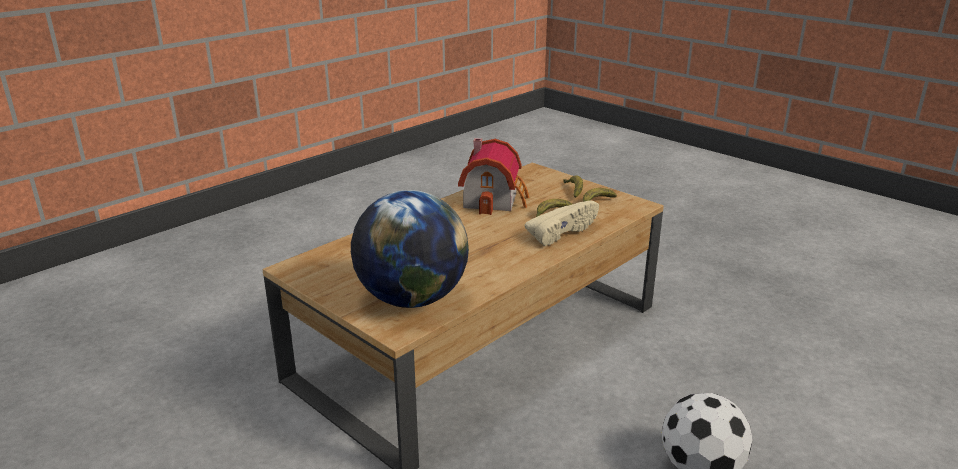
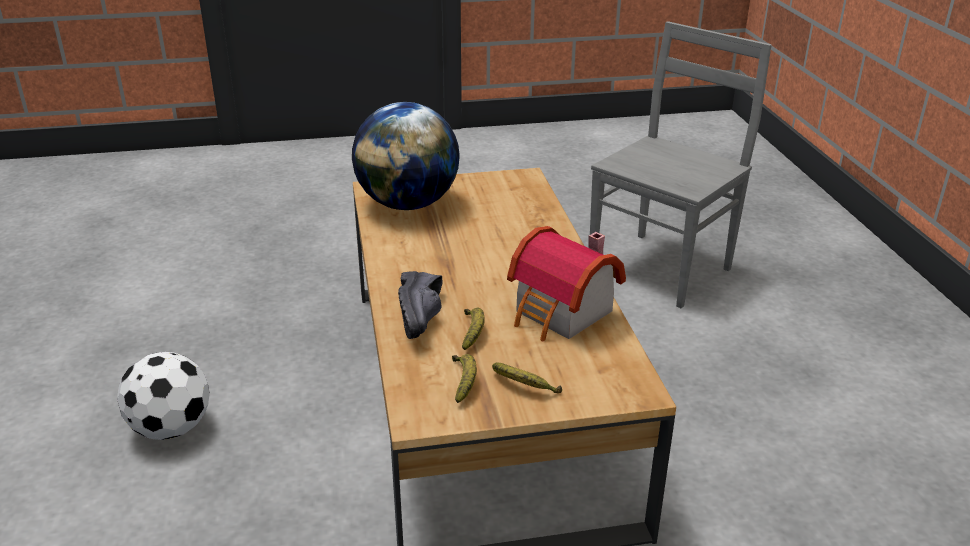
camera: 125 degrees right, 5 degrees up
beige shoe [524,200,599,246] -> black shoe [398,271,443,339]
none -> grey chair [590,21,772,308]

